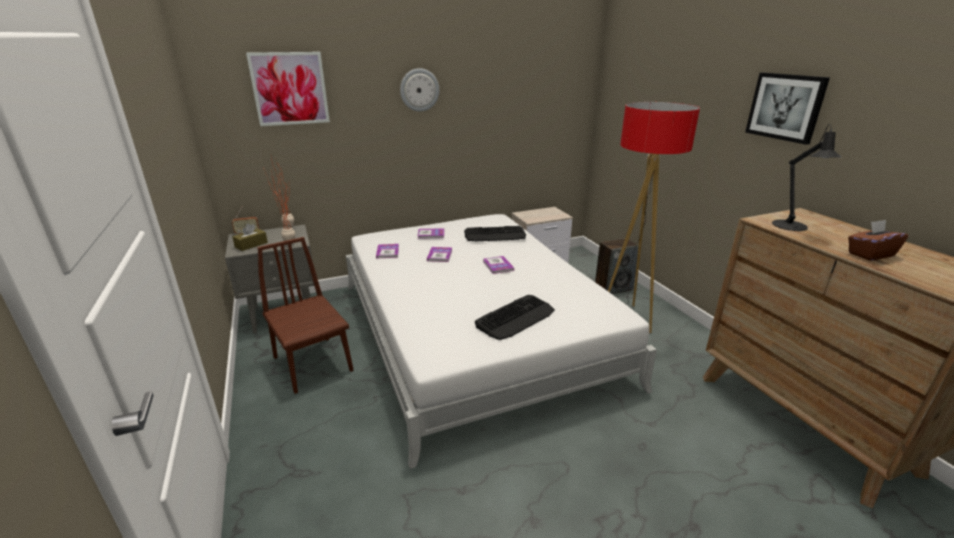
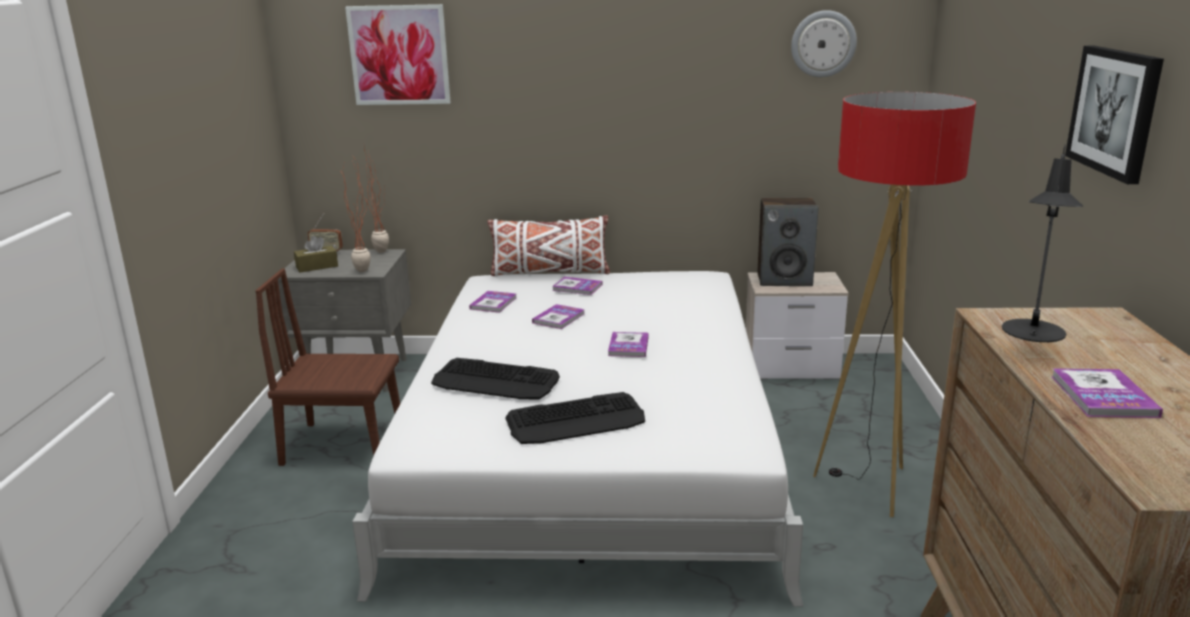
camera: 25 degrees right, 5 degrees down
brown chair [257,237,354,394] -> brown chair turned 75 degrees counterclockwise [255,269,400,466]
wall clock [400,68,439,111] -> wall clock moved to [791,10,857,77]
keyboard [464,226,526,242] -> keyboard moved to [431,358,560,399]
speaker [595,238,639,294] -> speaker moved to [758,197,818,286]
brown tissue box [848,220,908,261] -> book [1051,368,1163,418]
none -> white pillow [487,215,610,277]

